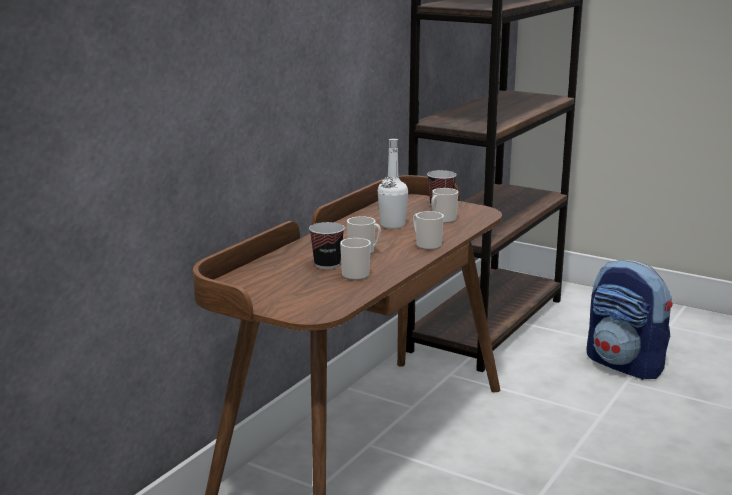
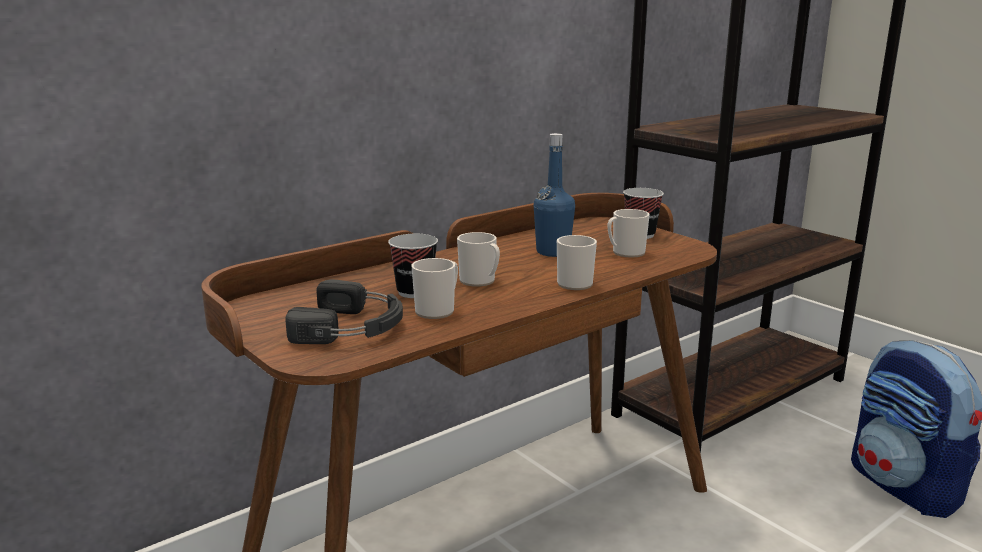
camera: 20 degrees right, 0 degrees up
white bottle [378,139,408,229] -> blue bottle [534,133,575,257]
none -> black headphones [285,279,403,344]

